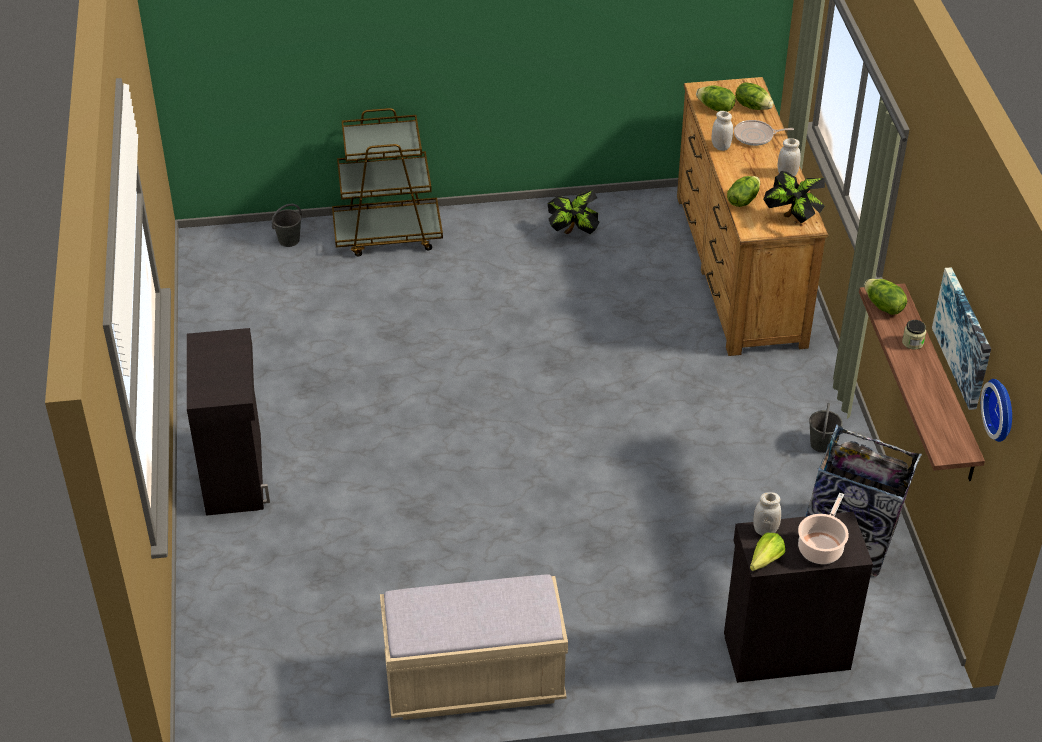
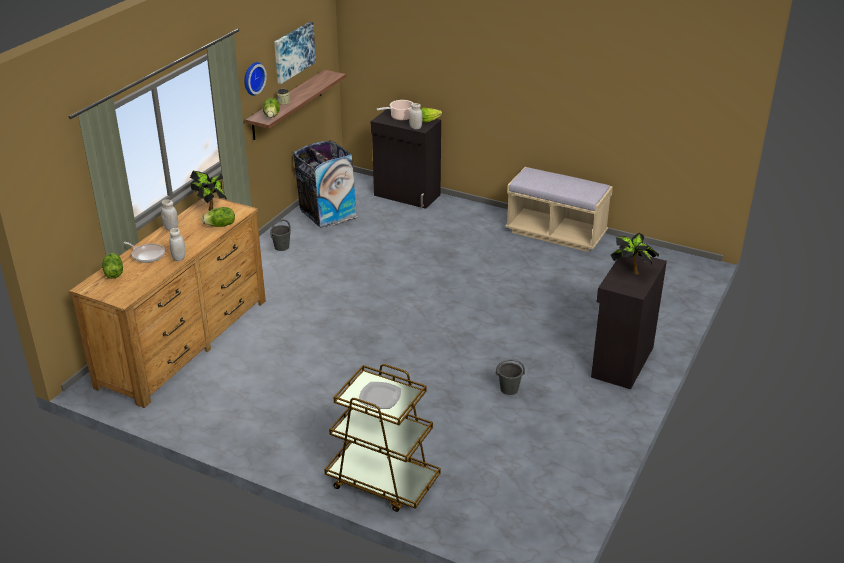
camera: 145 degrees left, 10 degrees down
grey bucket [272,204,302,247] -> grey bucket moved to [496,359,525,395]
potted plant [547,190,600,234] -> potted plant moved to [611,232,659,274]
lettuce [696,85,736,112] -> none
wall clock [981,379,1012,442] -> wall clock moved to [244,62,267,96]
none -> plate [359,382,401,409]

